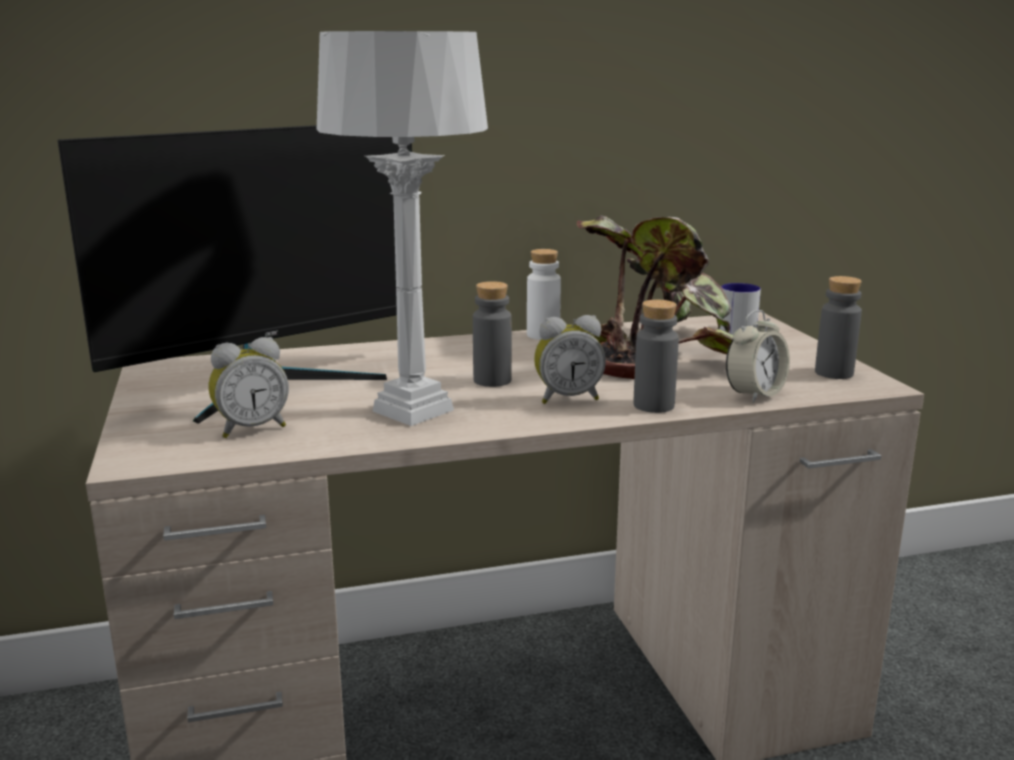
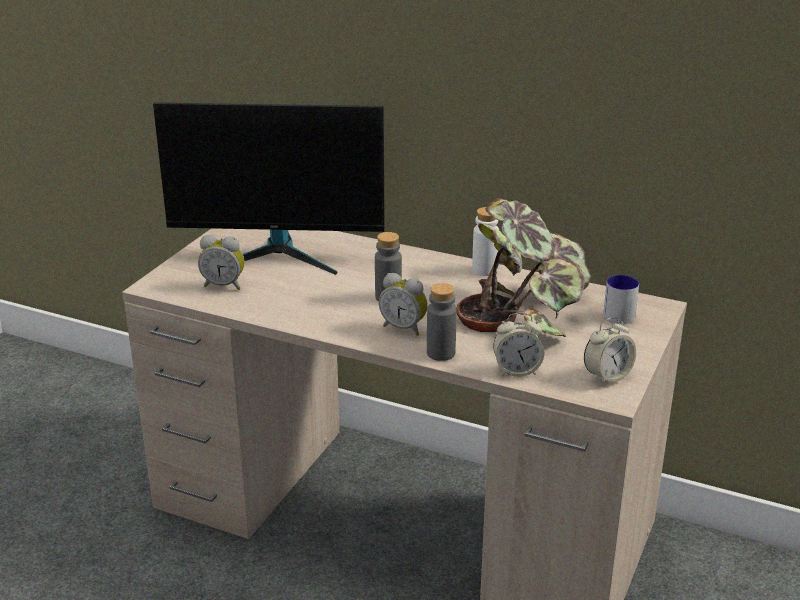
camera: 40 degrees right, 10 degrees up
grey table lamp [317,31,488,426] -> none
grey bottle [815,276,862,379] -> alarm clock [584,317,636,386]

